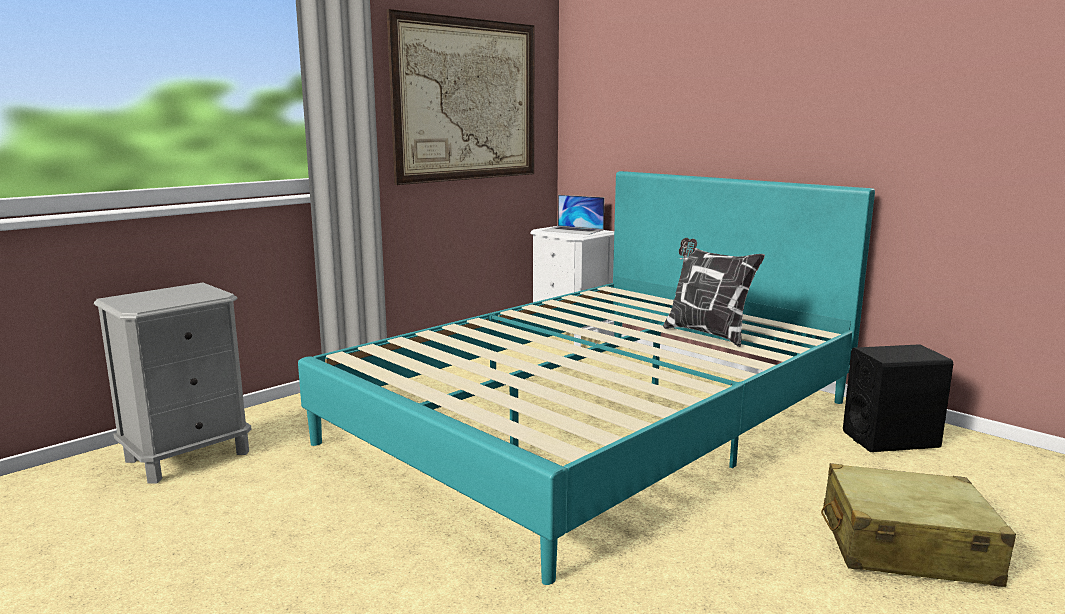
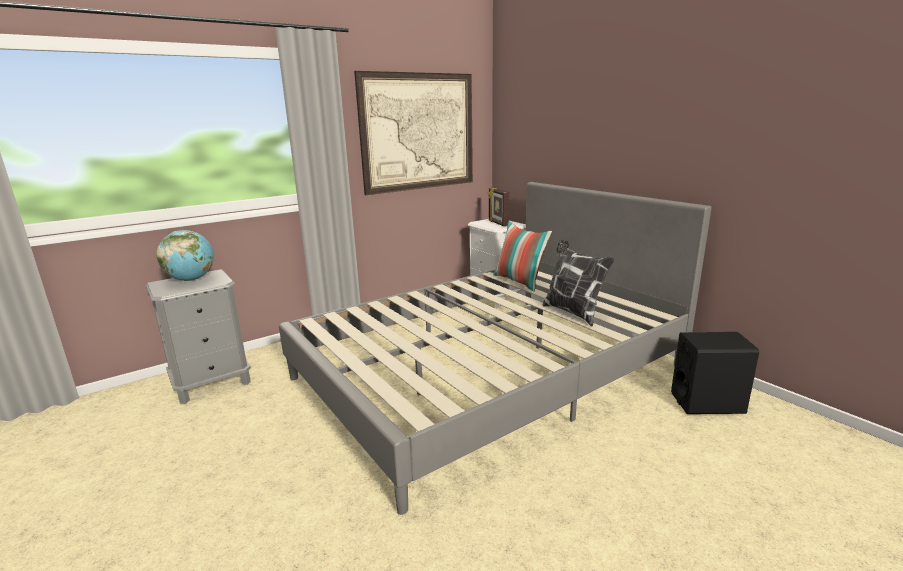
camera: 10 degrees right, 5 degrees up
turquoise bed [298,171,875,585] -> grey bed [279,182,711,515]
laptop [542,195,604,235] -> picture frame [488,188,509,226]
beige suitcase [821,463,1016,587] -> none
none -> globe [156,230,214,281]
none -> pillow [494,221,552,292]

